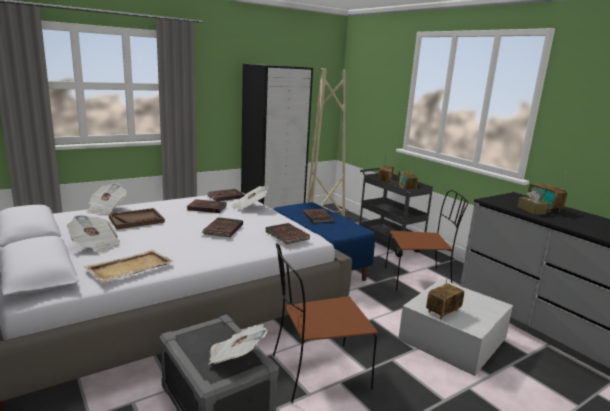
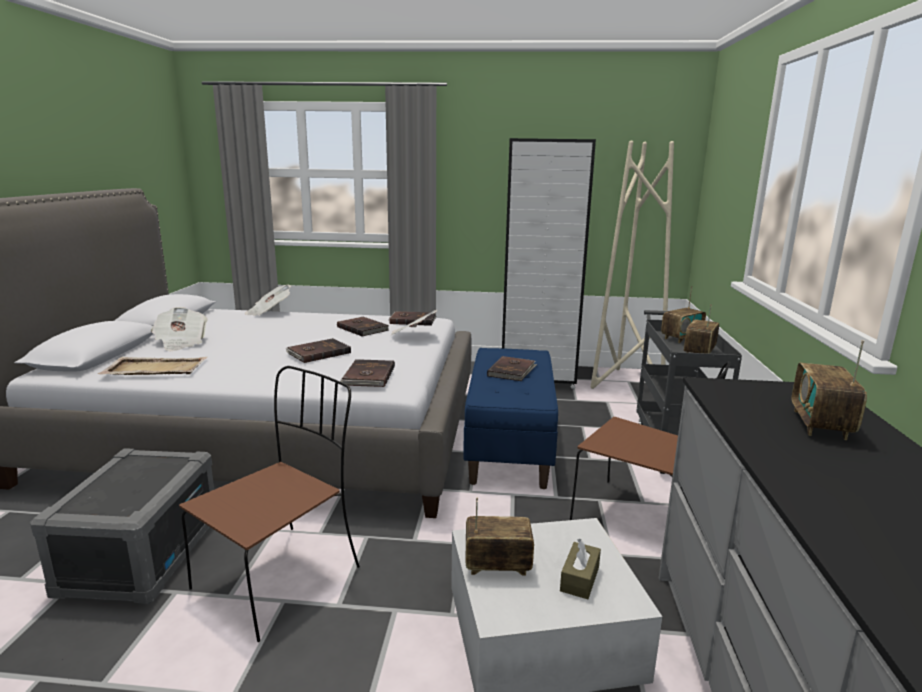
camera: 40 degrees right, 0 degrees up
brown tray [108,208,165,229] -> none
newspaper [208,324,267,365] -> none
brown chair [273,243,378,402] -> brown chair turned 105 degrees clockwise [179,366,360,642]
brown tissue box [517,190,548,215] -> brown tissue box moved to [560,539,601,599]

